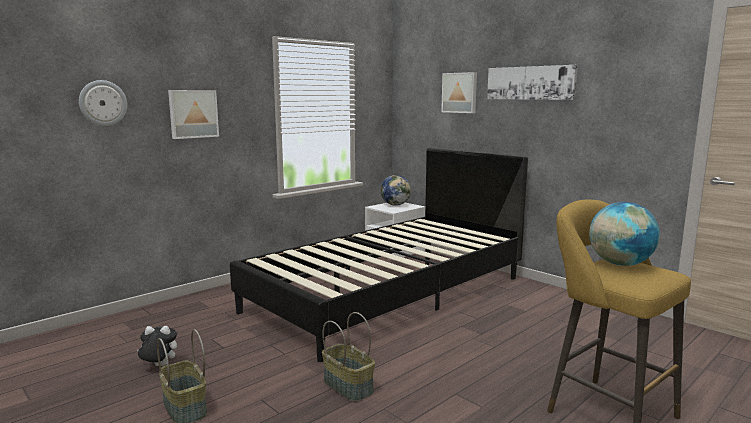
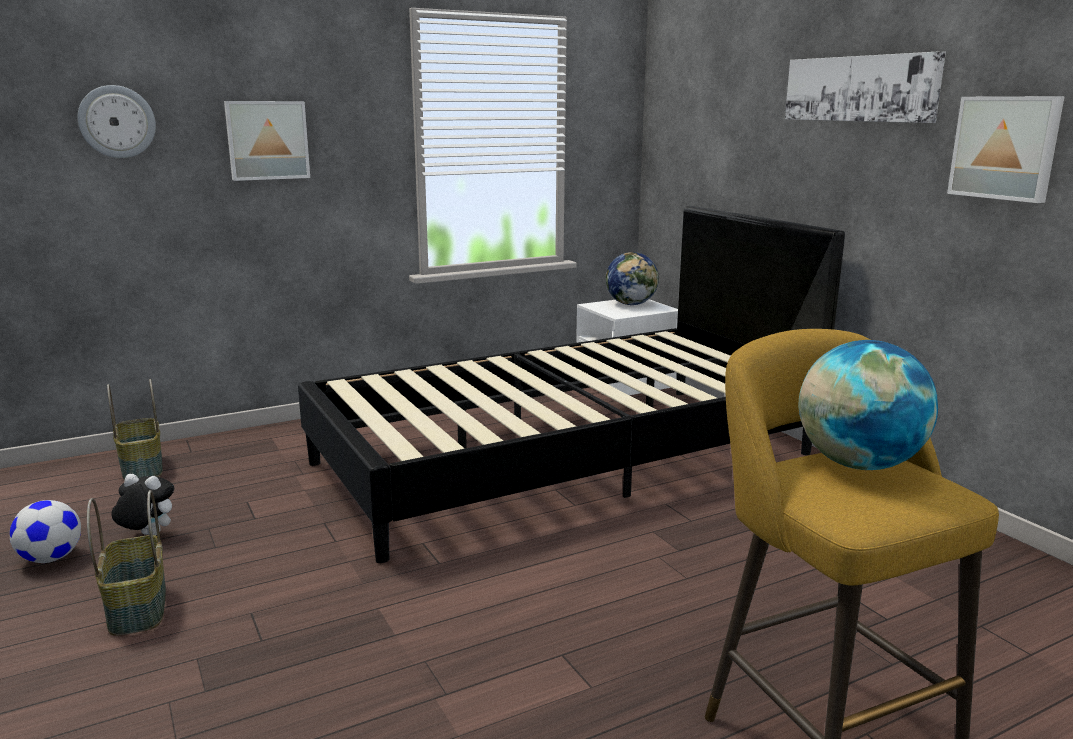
camera: 15 degrees right, 5 degrees up
basket [322,312,375,402] -> basket moved to [107,379,163,480]
picture [441,72,477,113] -> picture moved to [947,96,1065,203]
none -> football [10,500,81,563]

